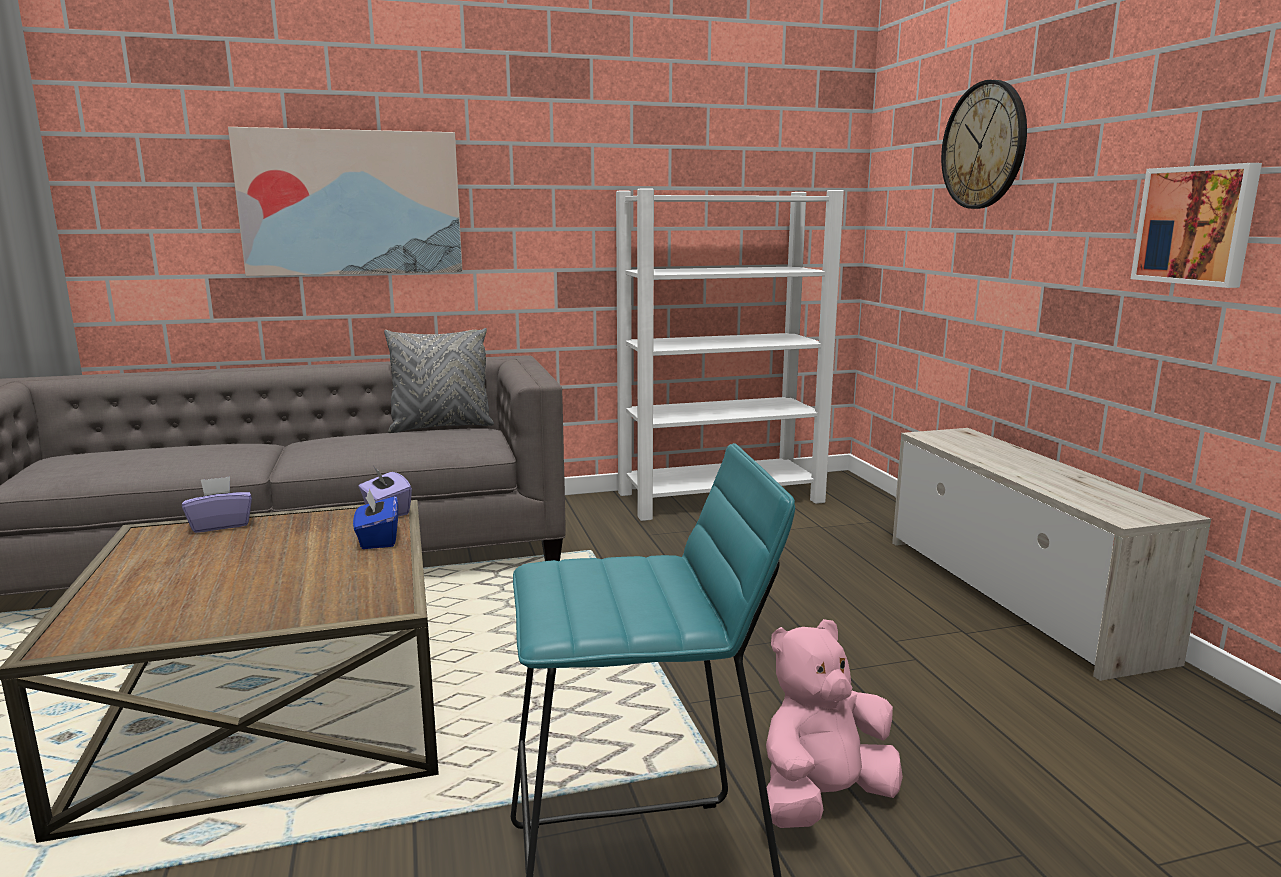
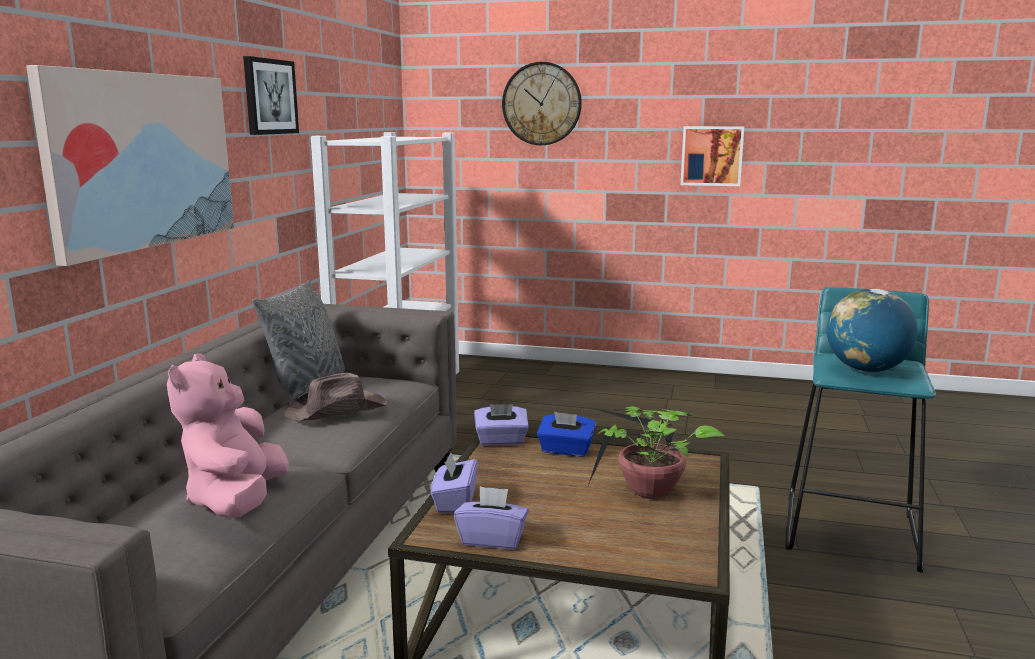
camera: 60 degrees left, 0 degrees up
pink plush toy [766,619,903,828] -> pink plush toy moved to [167,353,289,518]
white tv stand [892,428,1211,681] -> none
none -> picture [243,56,299,135]
none -> brown hat [284,373,387,421]
none -> purple tissue box [454,486,529,549]
none -> potted plant [588,406,724,499]
none -> globe [827,289,918,372]

